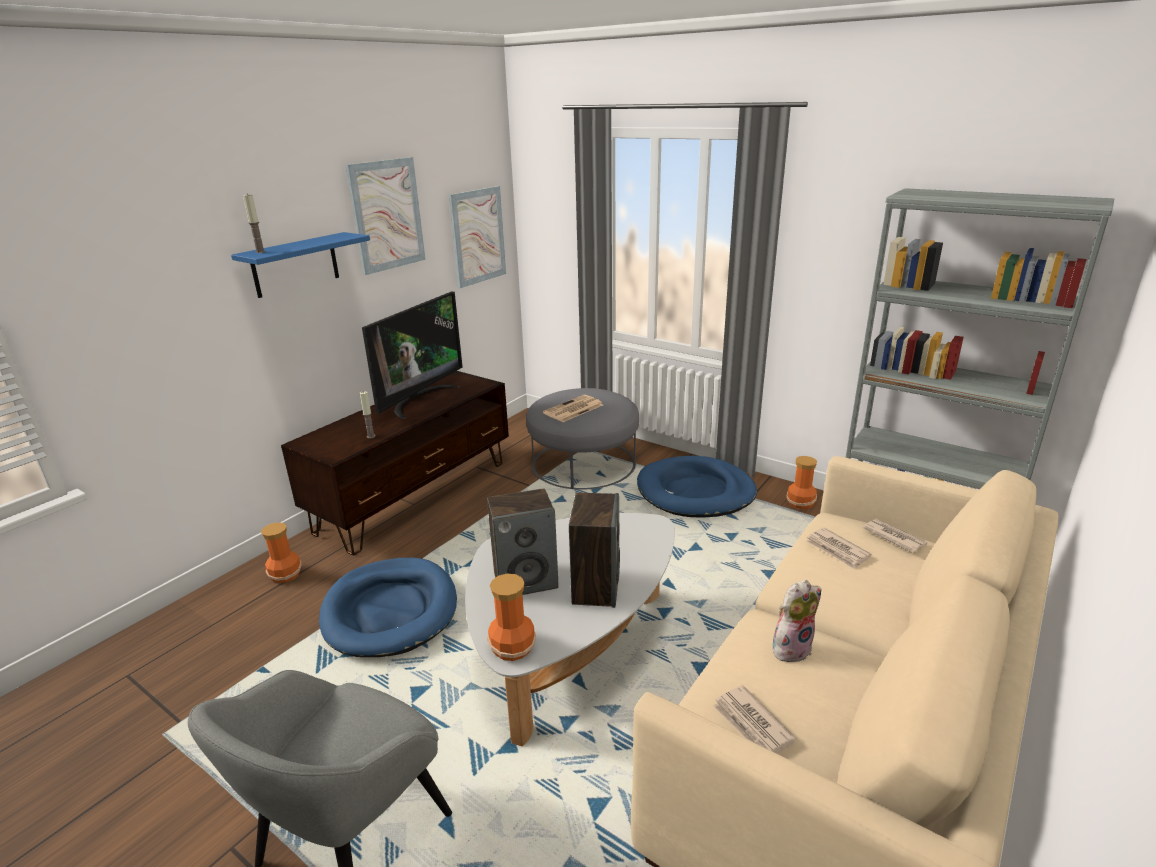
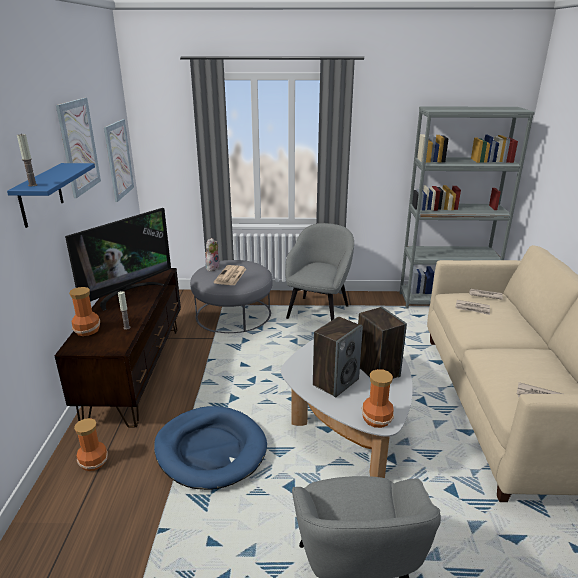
camera: 35 degrees left, 0 degrees up
television [362,291,463,419] -> television turned 45 degrees clockwise [65,208,171,311]
blue dog bed [637,456,757,518] -> grey armchair [285,223,354,321]
plush toy [773,580,822,662] -> plush toy moved to [205,238,220,271]
vase [786,456,817,509] -> vase moved to [69,287,100,336]

